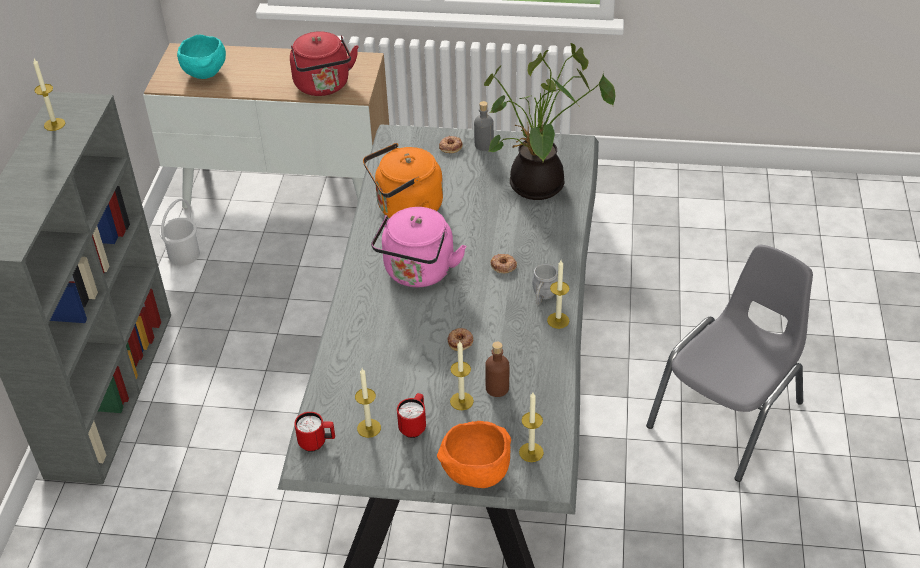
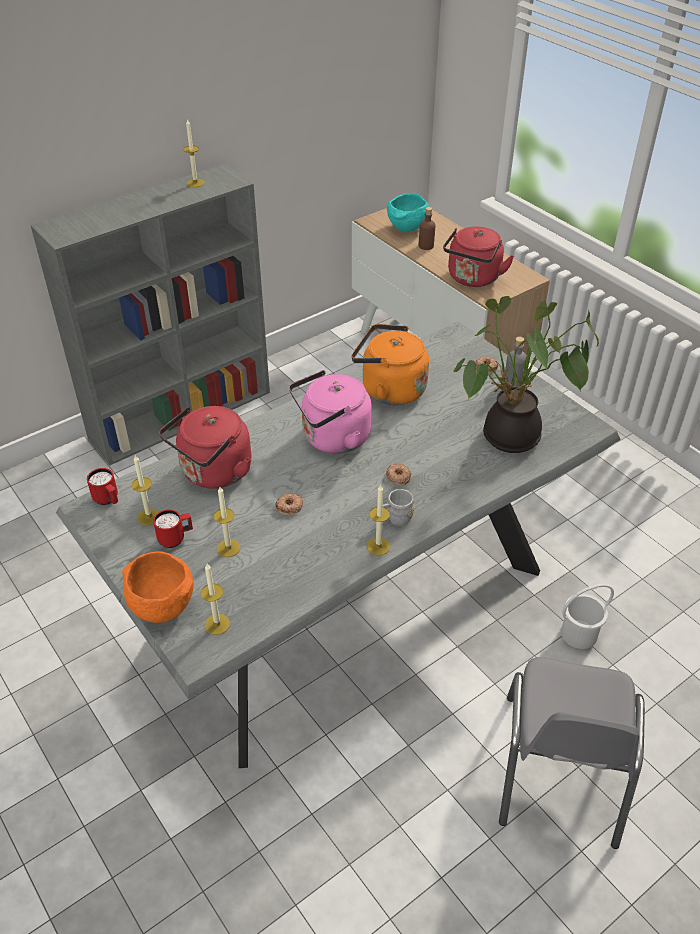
camera: 45 degrees right, 0 degrees up
white bucket [159,199,200,265] -> white bucket moved to [561,584,614,649]
brown bottle [485,342,509,397] -> brown bottle moved to [419,207,436,250]
grey chair [646,245,813,482] -> grey chair turned 105 degrees clockwise [499,657,645,849]
none -> red kettle [159,406,251,489]

